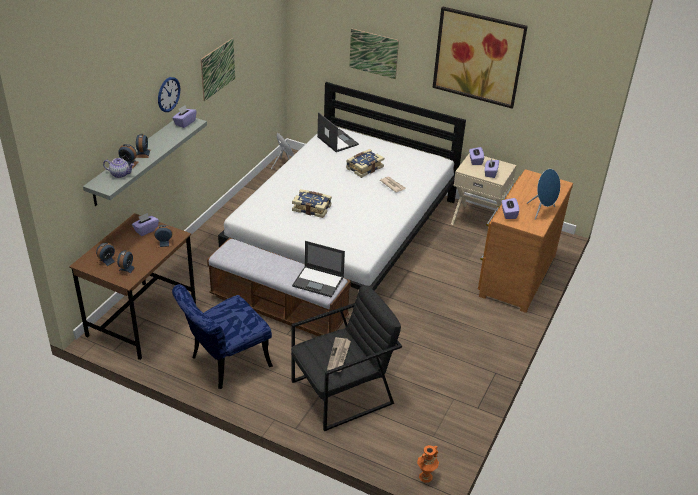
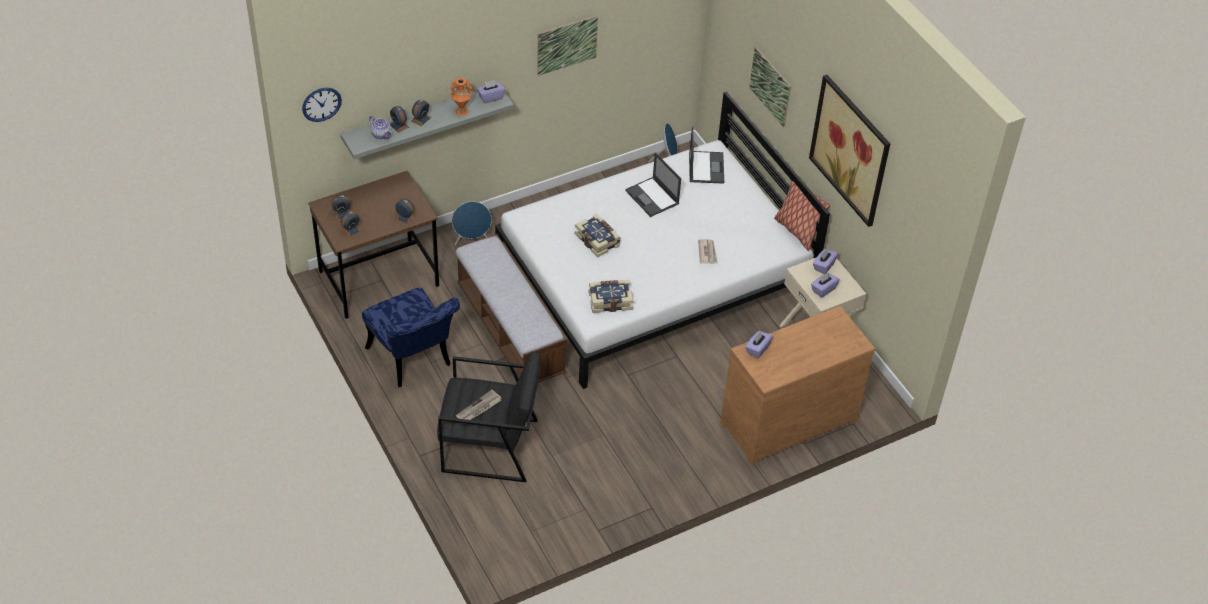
camera: 35 degrees right, 10 degrees up
purple tissue box [132,213,159,236] -> none
wall clock [158,77,180,112] -> wall clock moved to [302,88,342,122]
blue chair [172,285,273,389] -> blue chair turned 120 degrees counterclockwise [362,288,460,387]
laptop [292,241,345,298] -> laptop moved to [625,152,681,217]
book [346,149,384,178] -> book moved to [589,280,633,313]
orange vase [417,445,439,483] -> orange vase moved to [450,77,472,116]
blue speaker [527,169,560,220] -> blue speaker moved to [452,202,492,245]
none -> pillow [774,181,830,251]

